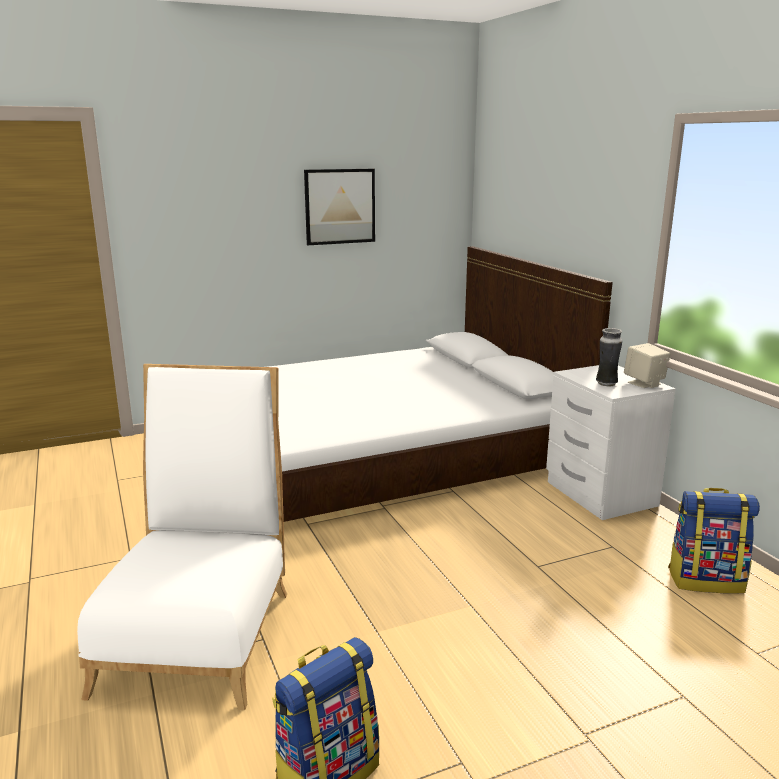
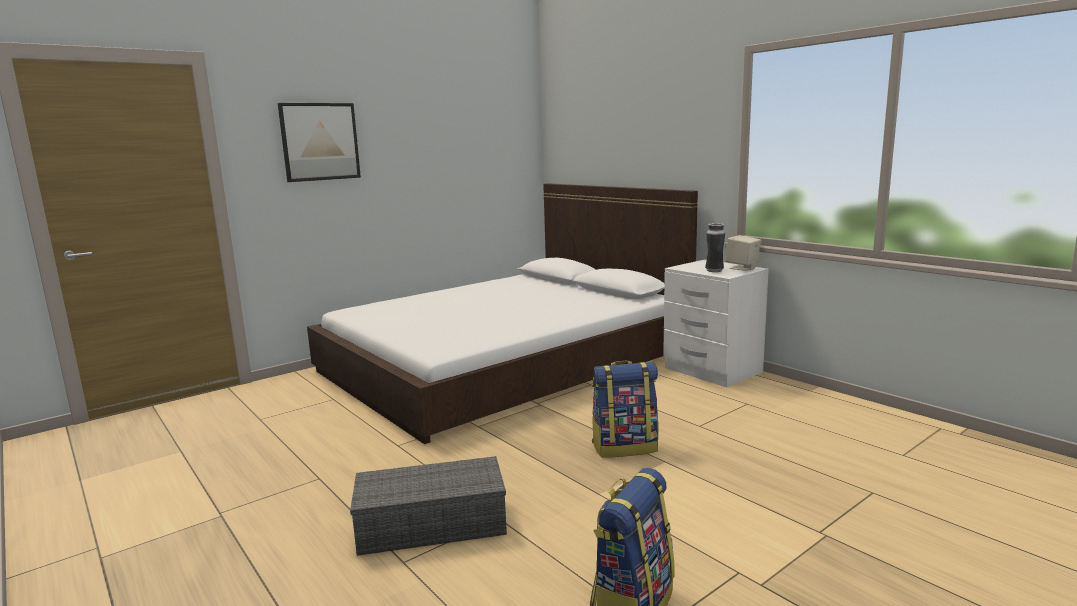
camera: 15 degrees left, 5 degrees down
white chair [77,364,287,710] -> grey storage box [350,456,507,556]
picture [304,169,375,245] -> picture moved to [278,103,361,182]
backpack [668,488,760,594] -> backpack moved to [592,361,659,458]

